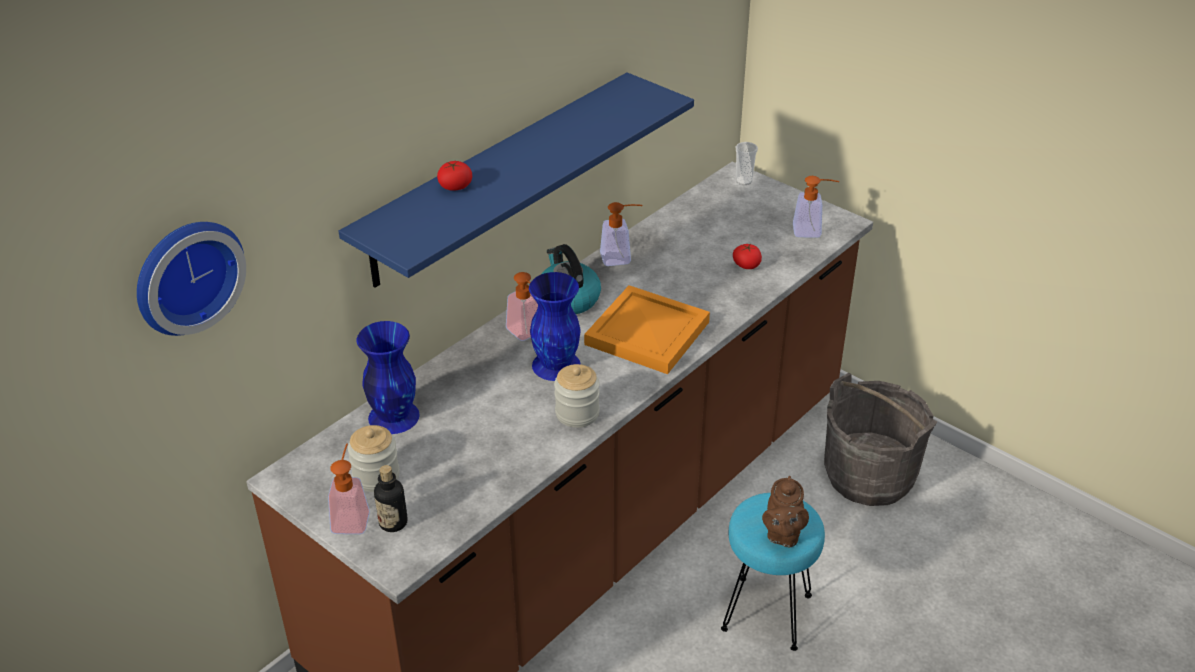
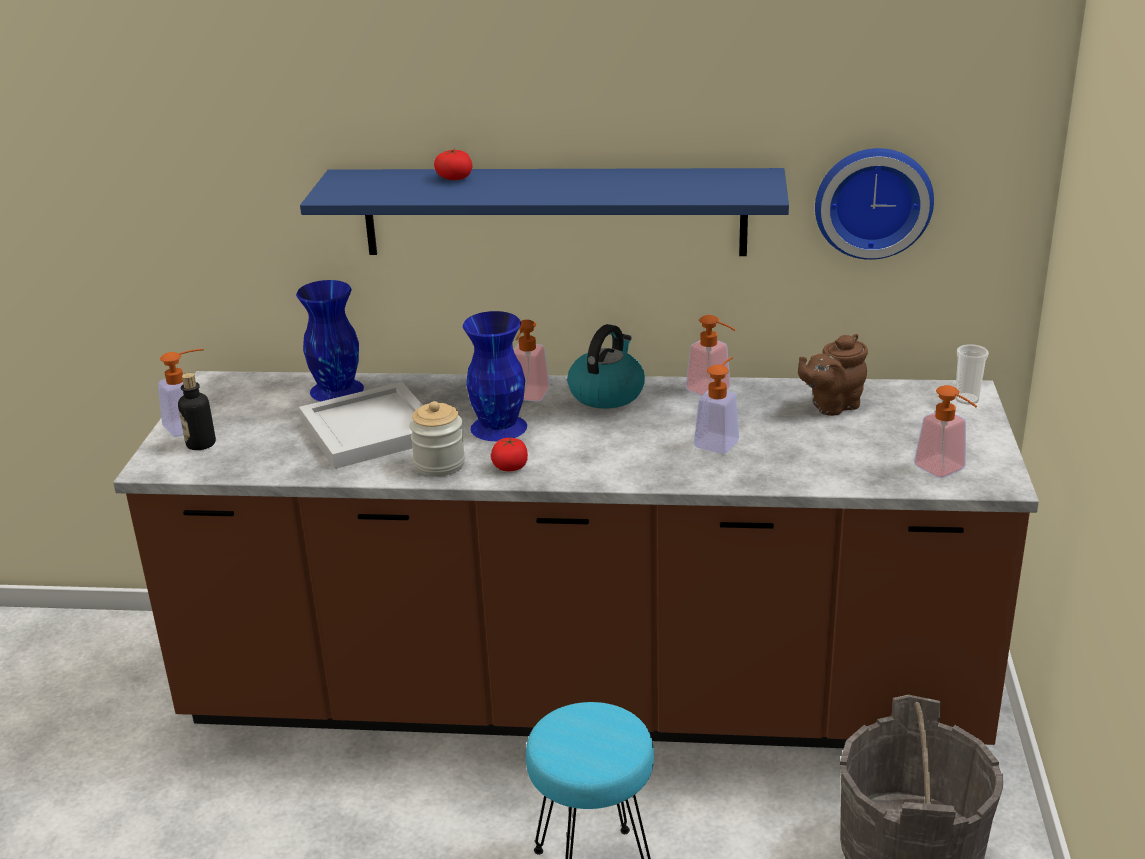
camera: 55 degrees right, 10 degrees down
wall clock [137,222,246,336] -> wall clock moved to [815,148,934,260]
jar [348,425,400,492] -> none
orange tray [584,285,710,374] -> none
tomato [733,244,762,269] -> tomato moved to [491,437,528,471]
brown teapot [762,476,809,548] -> brown teapot moved to [798,334,868,416]
none -> white tray [299,382,423,469]
none -> soap dispenser [694,357,739,454]

